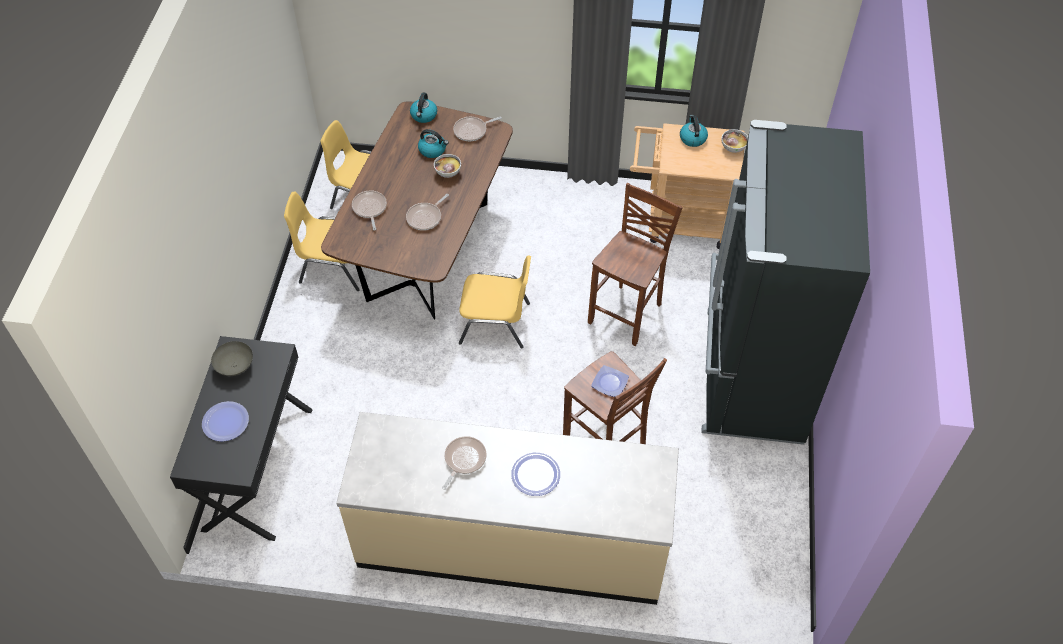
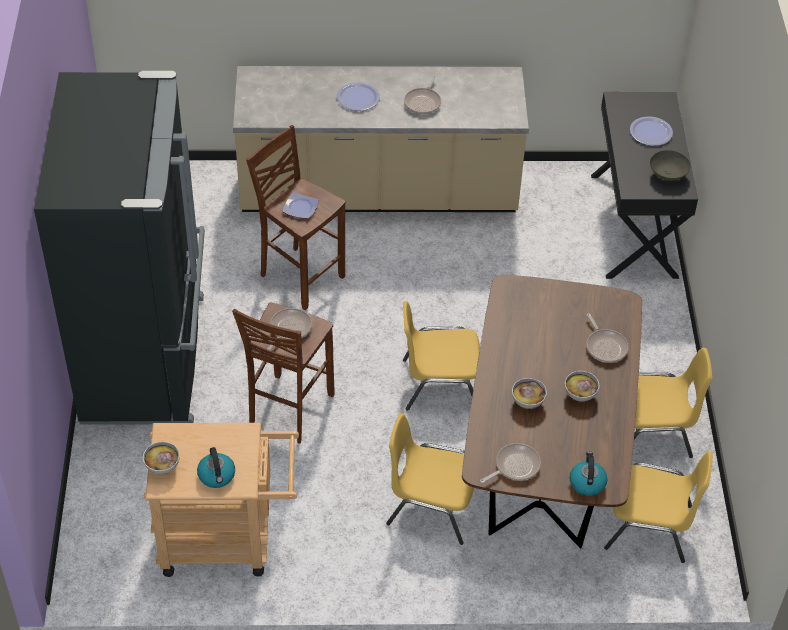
camera: 170 degrees right, 5 degrees down
frying pan [406,194,449,230] -> frying pan moved to [267,308,312,350]
kettle [418,129,449,158] -> none
none -> yellow chair [386,414,474,545]
none -> bowl [565,371,599,402]

